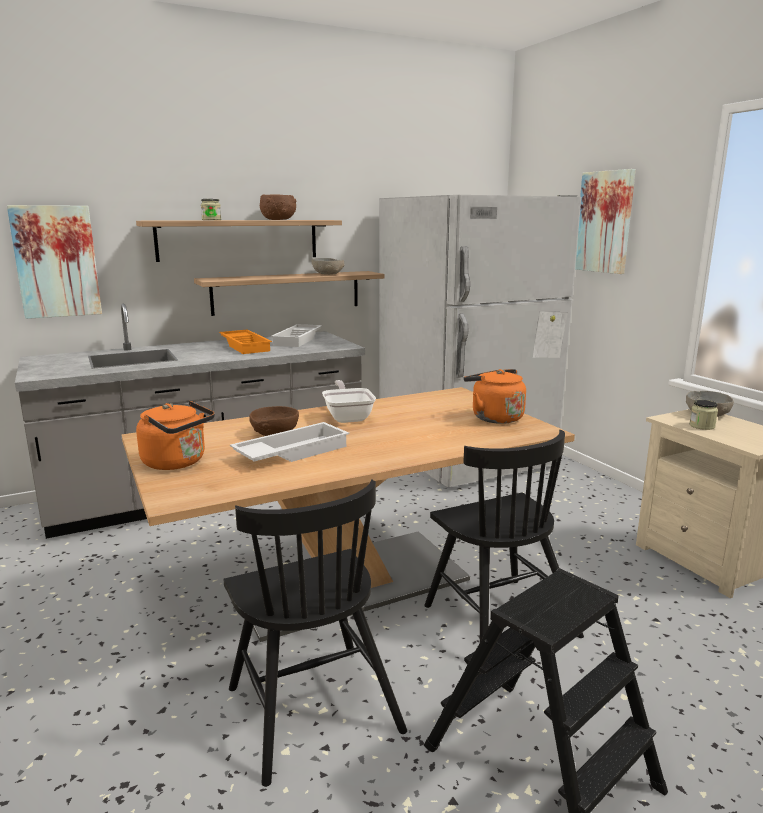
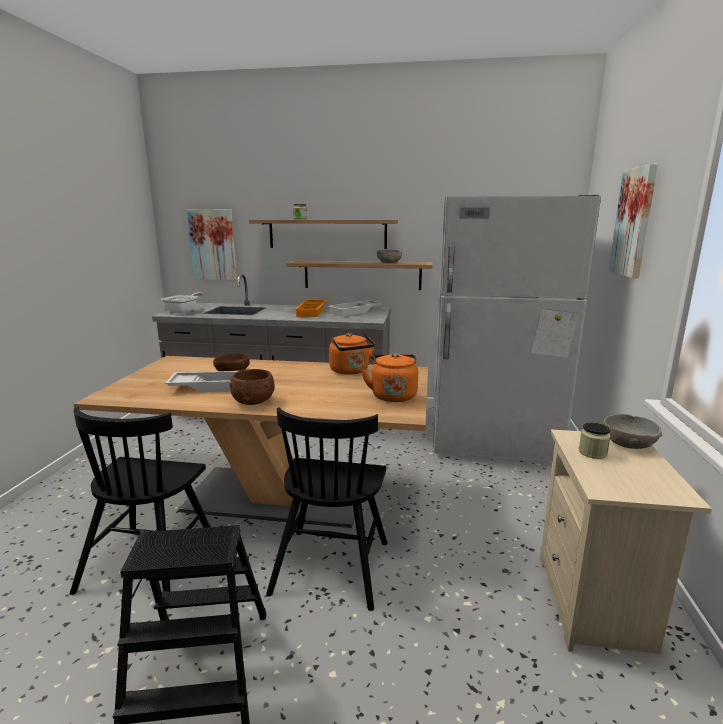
camera: 35 degrees right, 0 degrees up
orange kettle [136,401,215,470] -> orange kettle moved to [329,333,375,375]
brown bowl [260,195,297,220] -> brown bowl moved to [230,369,275,405]
frying pan [322,380,376,423] -> frying pan moved to [161,292,203,313]

